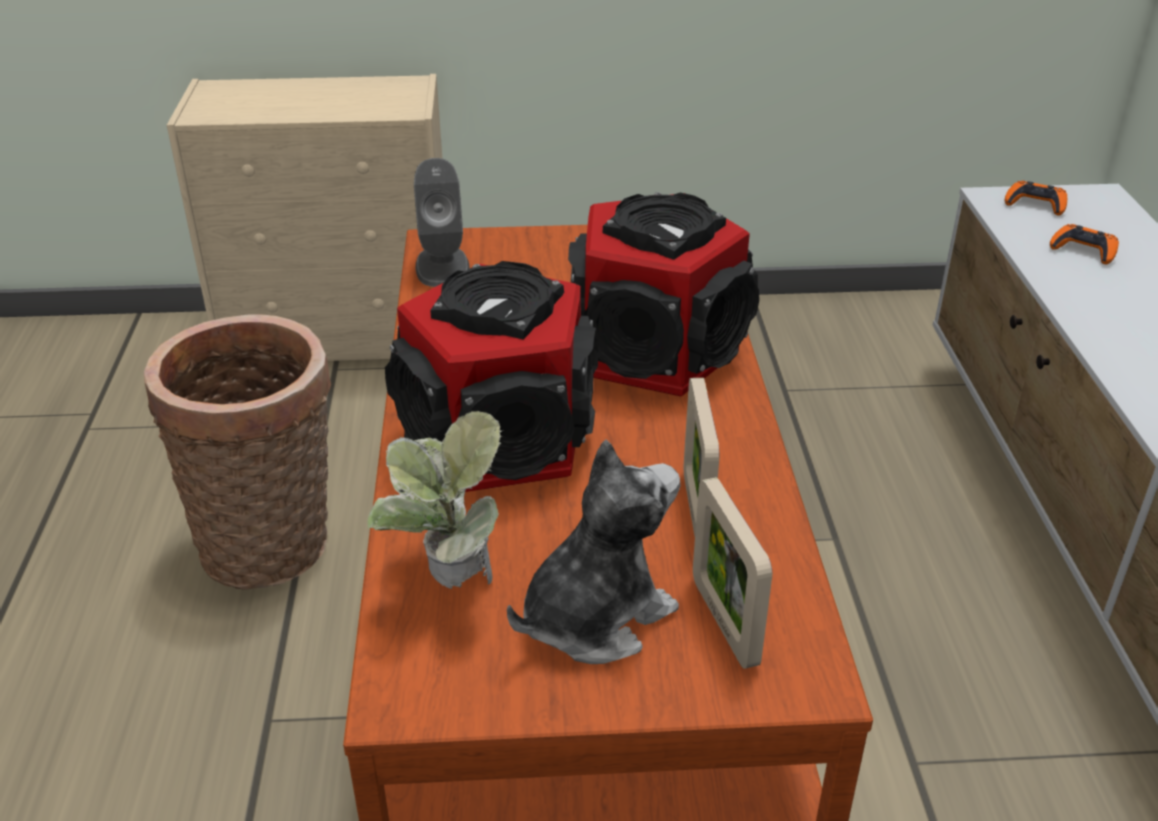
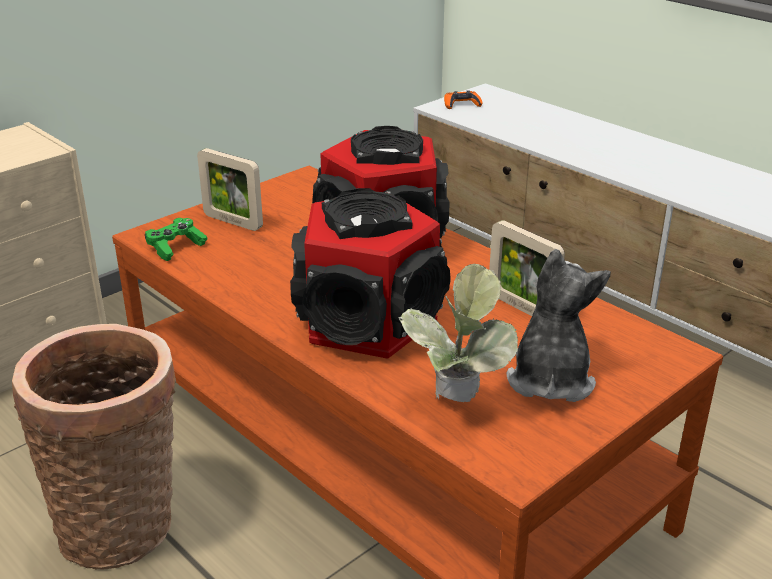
camera: 40 degrees left, 5 degrees down
grey speaker [414,158,470,287] -> green game controller [145,218,208,261]
picture frame [693,477,772,669] -> picture frame moved to [197,148,263,231]
orange game controller [1050,224,1119,264] -> none

